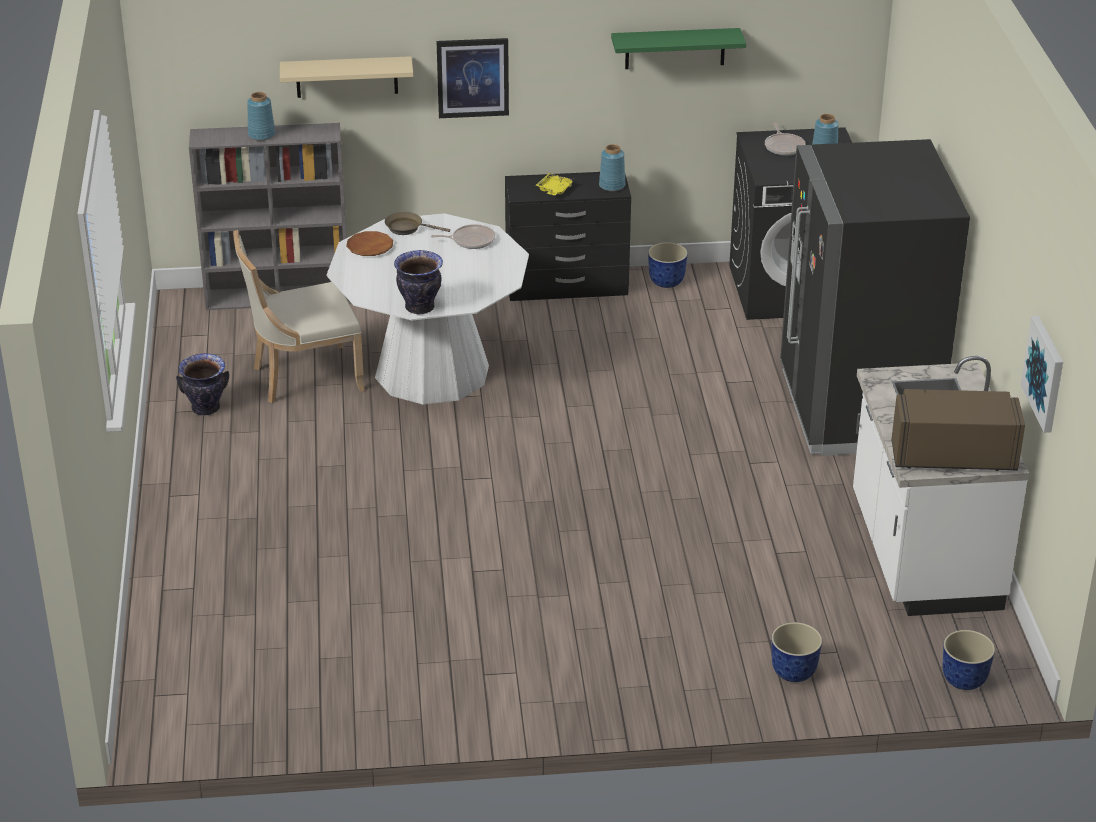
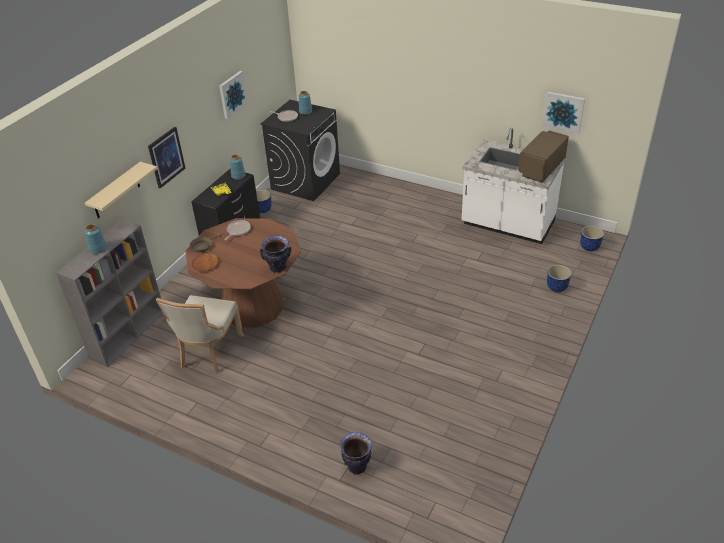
camera: 55 degrees left, 5 degrees up
vase [176,353,229,416] -> vase moved to [340,432,372,474]
white dining table [327,213,529,405] -> brown dining table [185,218,301,328]
green shelf [611,28,746,69] -> picture [219,71,248,119]
black fridge [780,139,970,456] -> none

